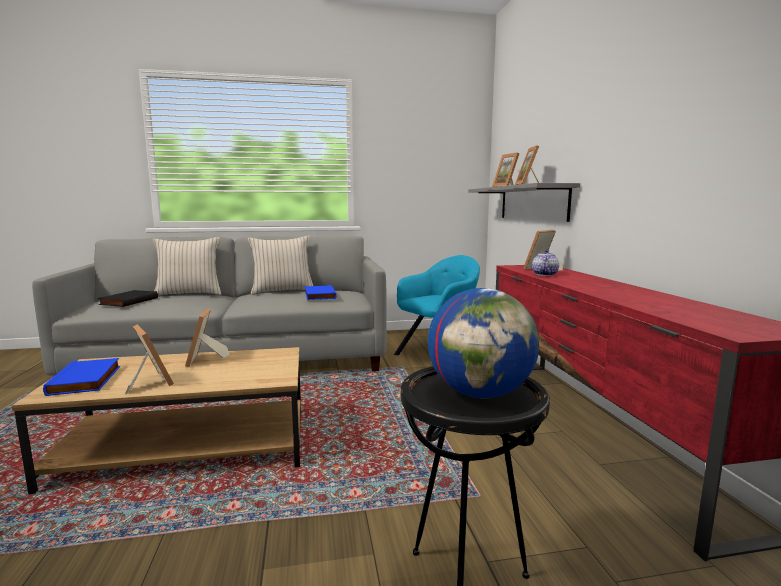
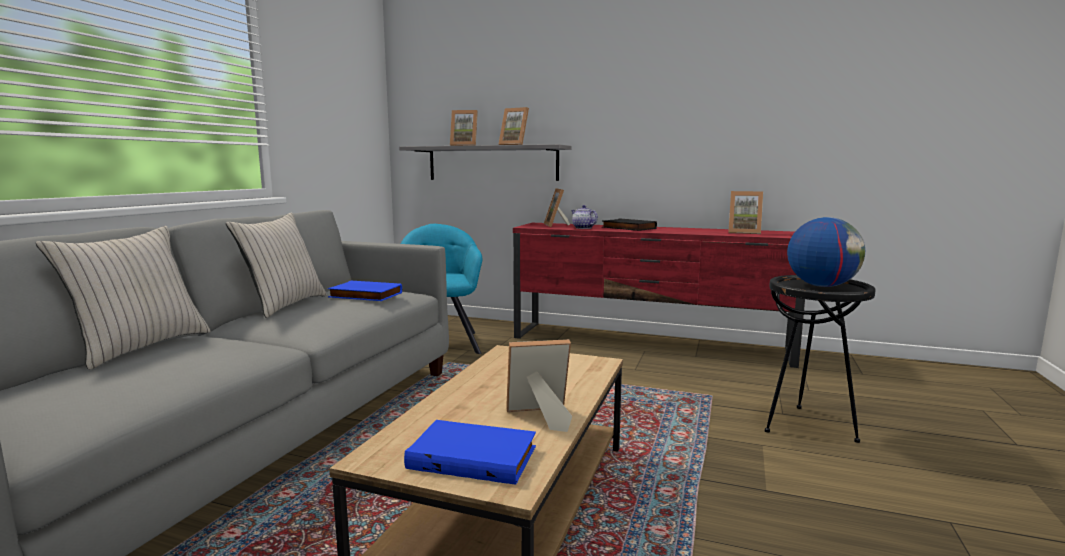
camera: 60 degrees left, 0 degrees up
black book [98,290,158,307] -> black book moved to [603,219,657,231]
picture frame [185,308,230,367] -> picture frame moved to [728,191,763,234]

